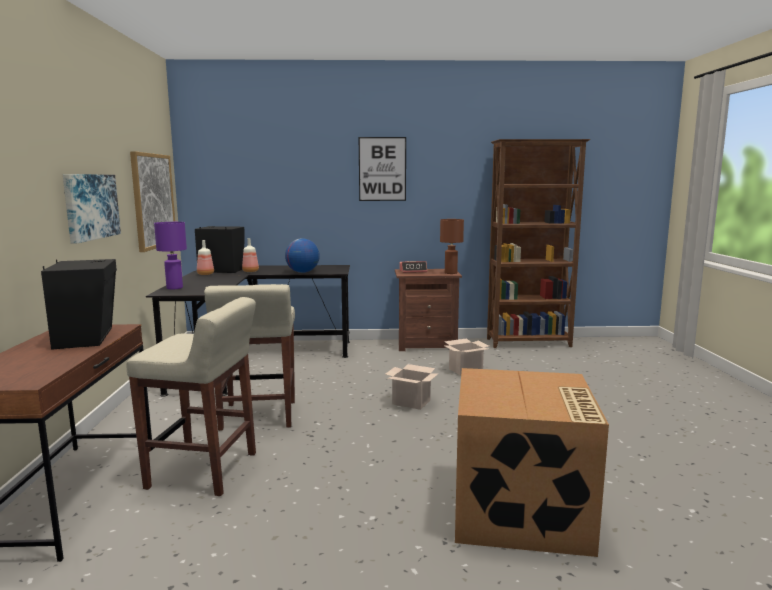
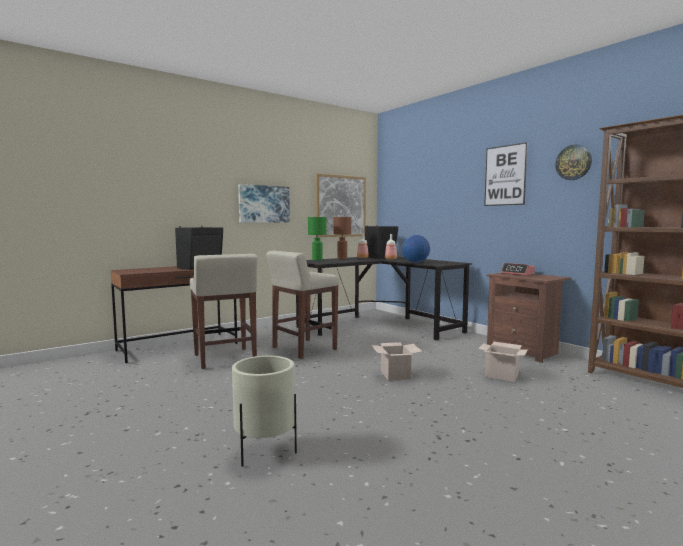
camera: 55 degrees right, 5 degrees down
purple table lamp [154,222,187,289] -> green table lamp [308,217,327,261]
brown table lamp [440,219,464,274] -> brown table lamp moved to [333,217,351,259]
cardboard box [455,368,609,557] -> beige planter [232,356,297,467]
none -> wall clock [555,144,592,180]

